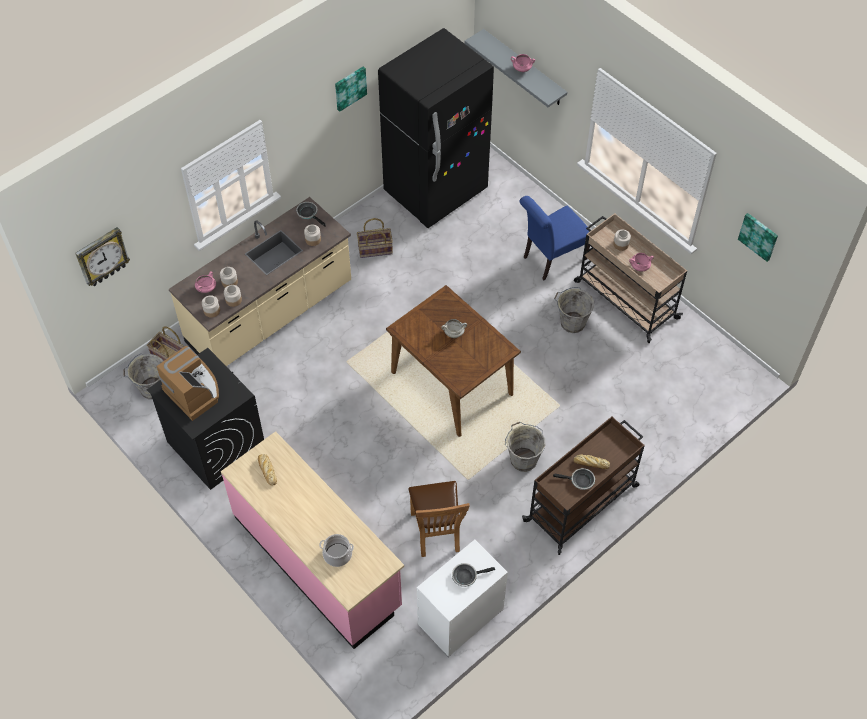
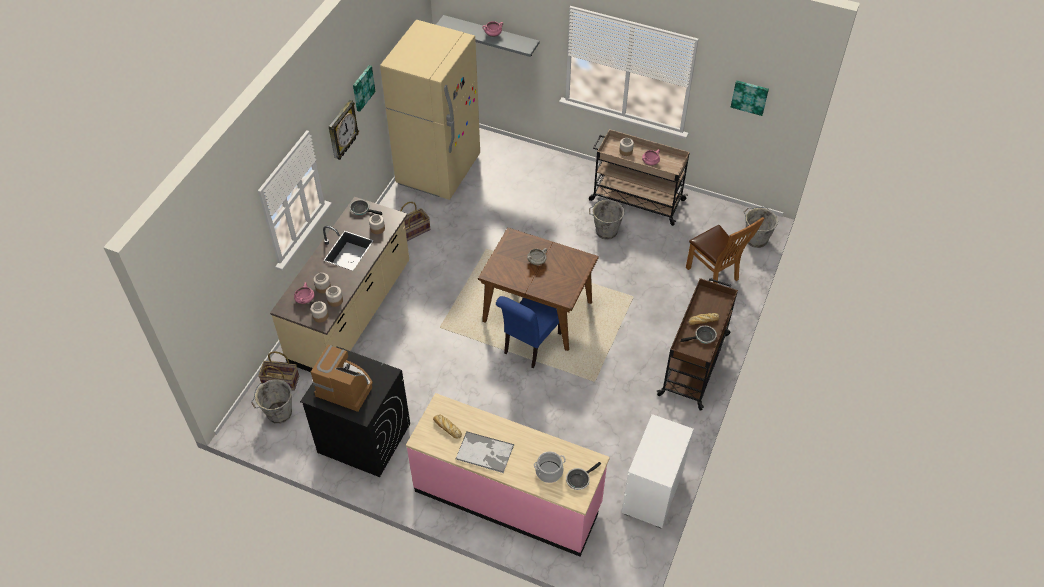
camera: 25 degrees left, 5 degrees down
wall clock [75,227,130,287] -> wall clock moved to [328,100,359,160]
black fridge [378,28,494,228] -> beige fridge [380,20,480,200]
brown chair [408,481,470,557] -> brown chair moved to [686,217,764,284]
frying pan [452,563,495,587] -> frying pan moved to [566,462,601,490]
grey bucket [505,422,546,472] -> grey bucket moved to [744,207,778,248]
blue chair [519,196,590,280] -> blue chair moved to [496,296,561,368]
none -> tray [455,431,514,473]

